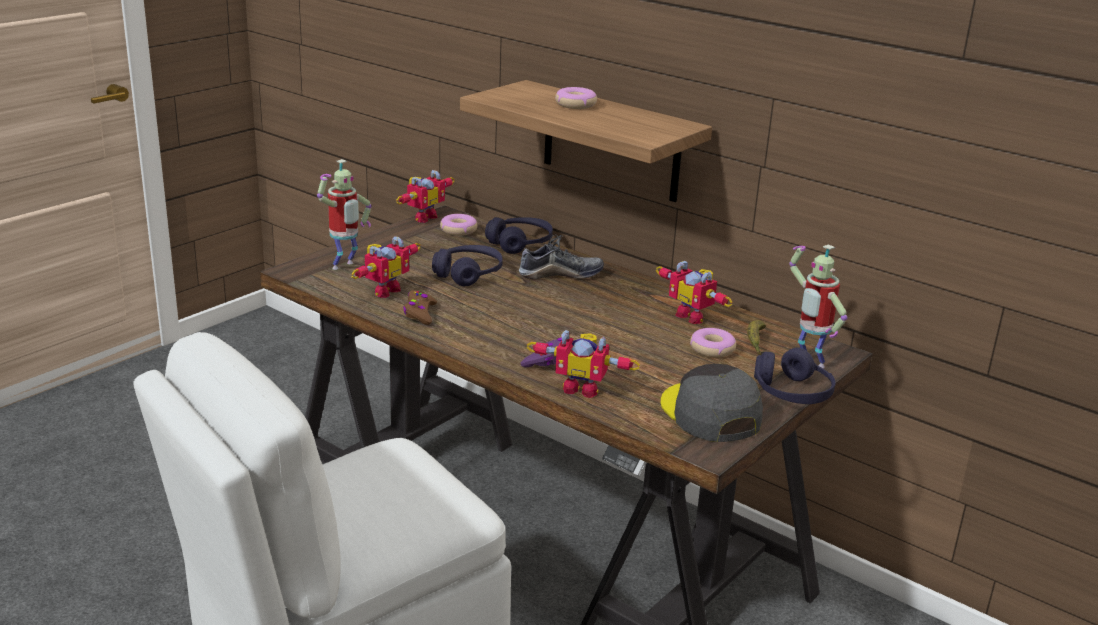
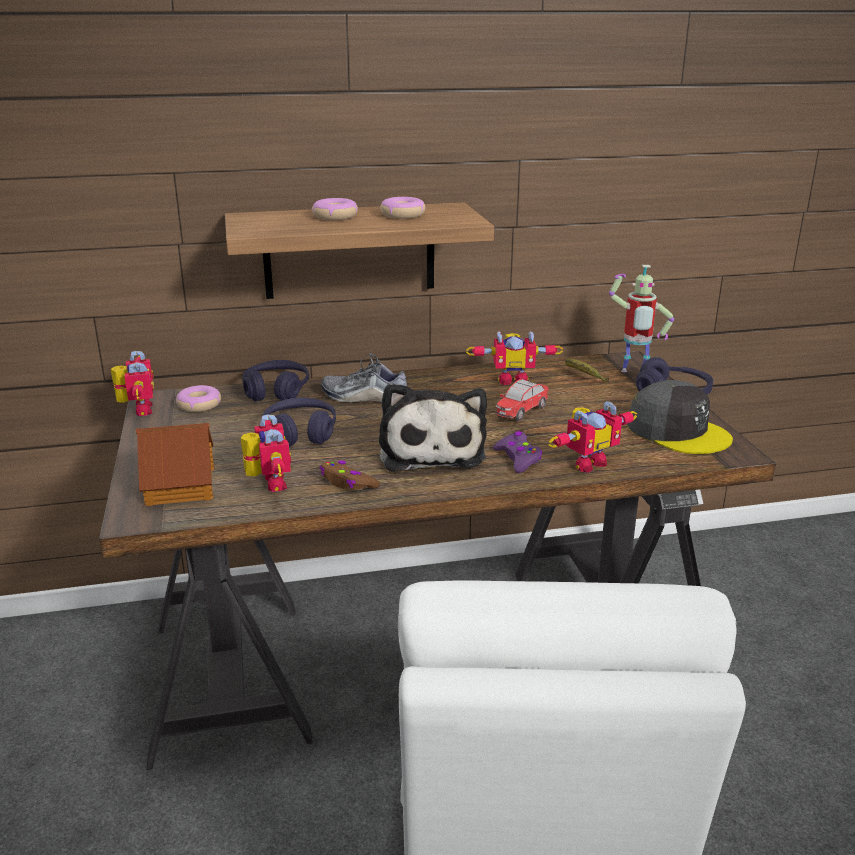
camera: 50 degrees left, 0 degrees up
toy robot [317,159,372,270] -> toy house [136,423,214,506]
shoe [519,235,604,279] -> shoe turned 105 degrees counterclockwise [321,354,407,403]
grey cap [660,364,763,442] -> grey cap turned 150 degrees counterclockwise [627,380,733,454]
donut [690,328,736,358] -> donut moved to [380,197,425,219]
none -> plush toy [379,383,487,472]
none -> toy car [496,379,549,421]

